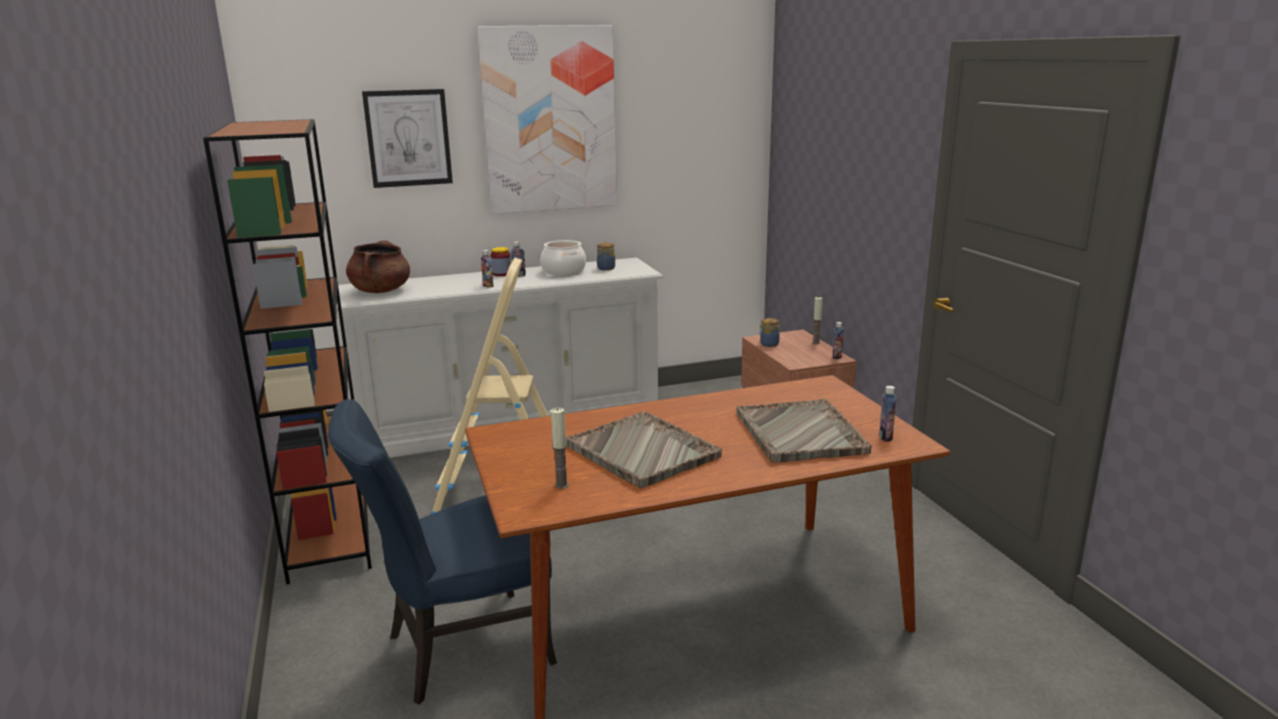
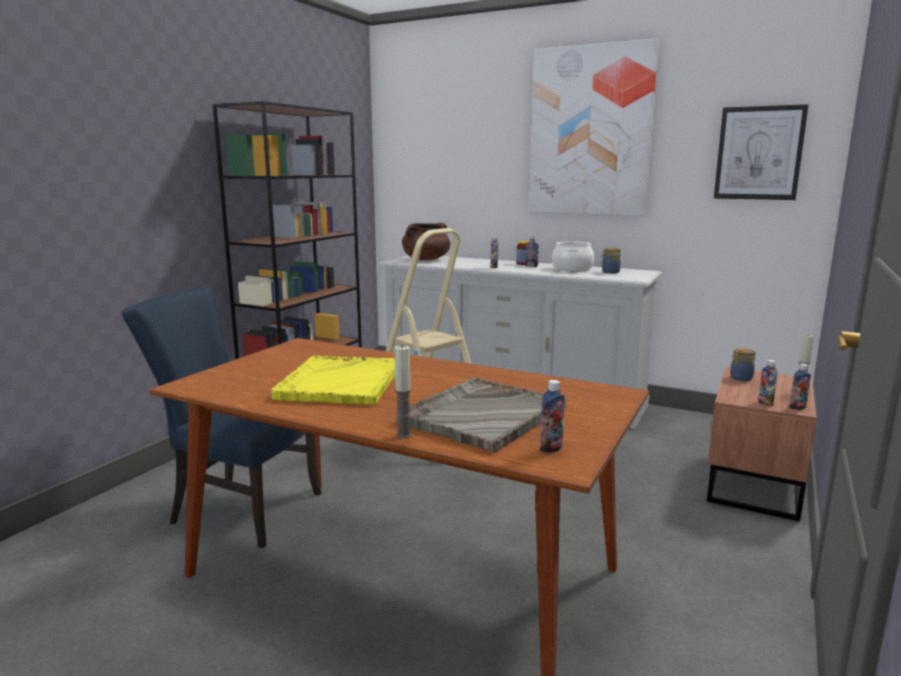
camera: 45 degrees right, 5 degrees down
picture [362,89,453,188] -> picture moved to [714,104,809,200]
candle [551,408,569,489] -> candle moved to [395,345,412,439]
grey tray [566,411,722,489] -> yellow tray [271,355,395,405]
none -> bottle [758,360,778,406]

